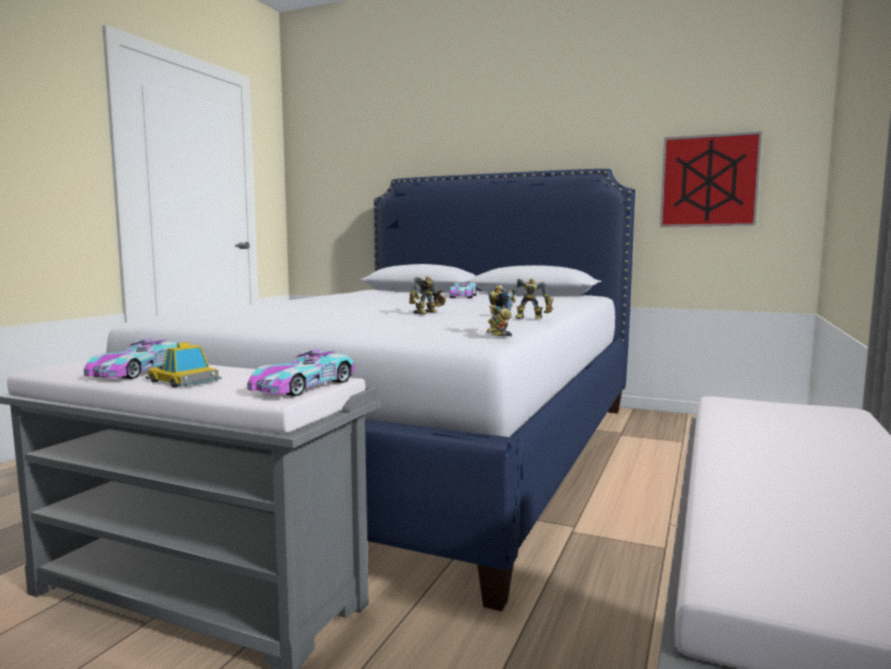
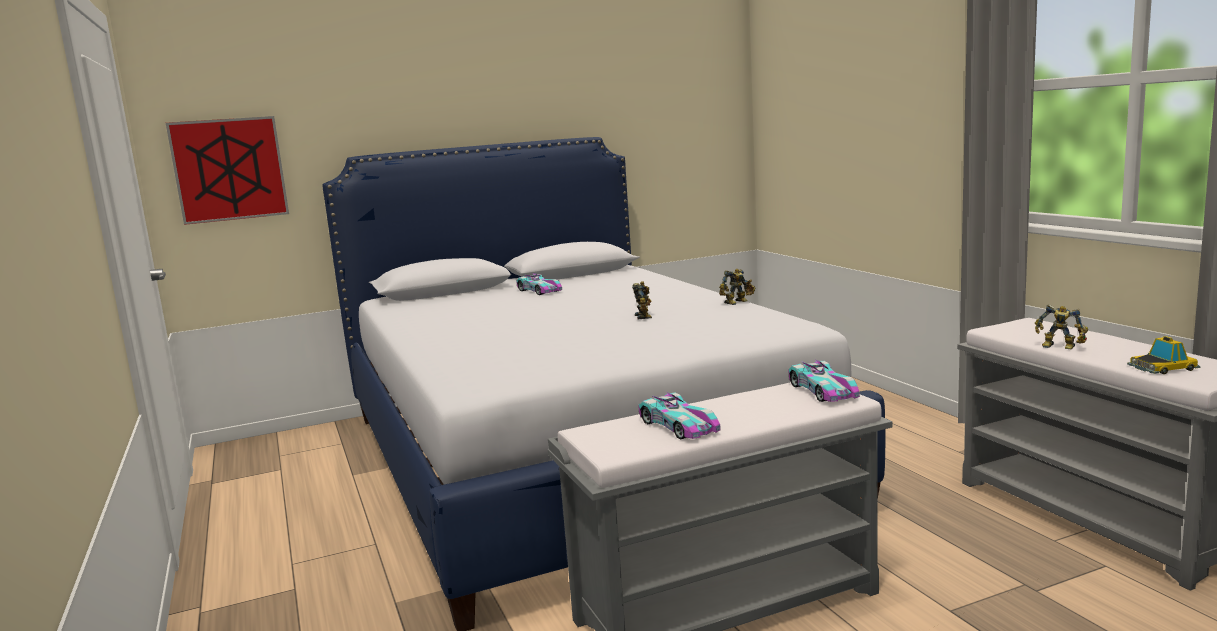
camera: 45 degrees left, 5 degrees up
toy car [145,342,222,387] -> toy car moved to [1127,336,1200,374]
toy robot [486,285,513,336] -> toy robot moved to [1035,304,1088,349]
picture [660,131,762,227] -> picture moved to [166,116,289,225]

